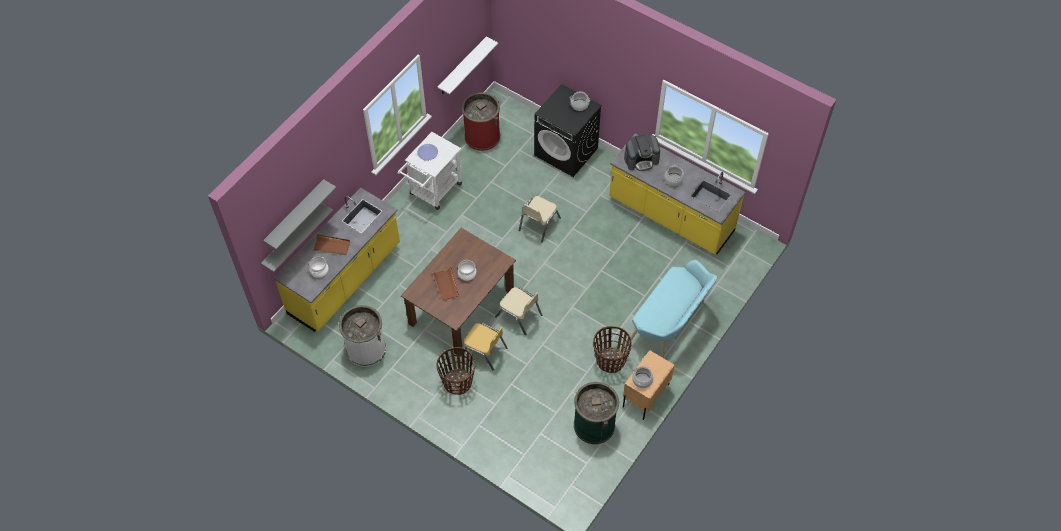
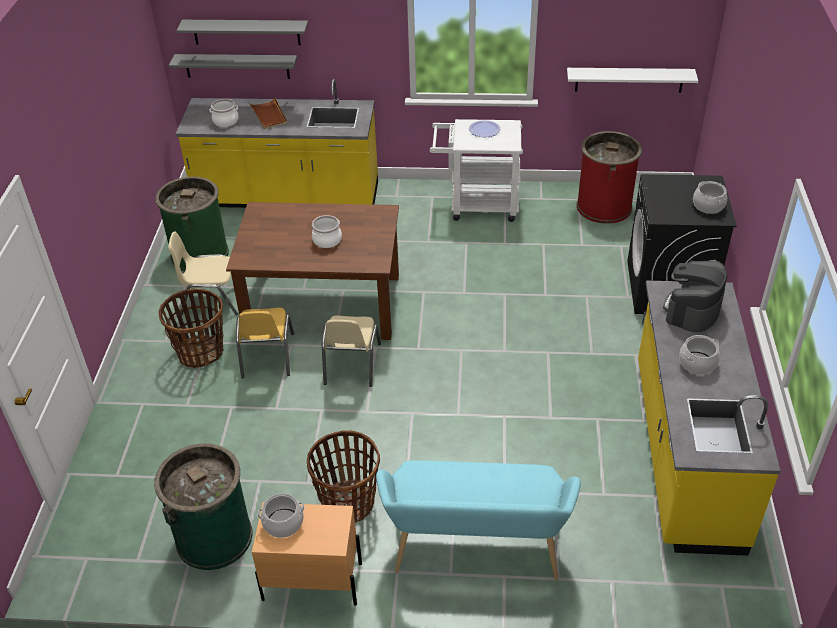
camera: 60 degrees right, 15 degrees down
white trash can [339,305,386,367] -> green trash can [155,176,229,271]
brown tray [433,267,459,301] -> none
beige chair [519,196,561,242] -> beige chair moved to [168,231,238,315]
coffee machine [624,134,660,171] -> coffee machine turned 75 degrees clockwise [663,260,727,332]

